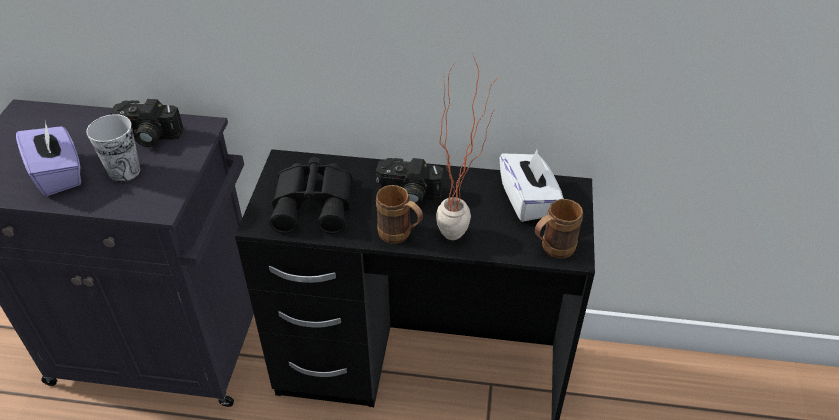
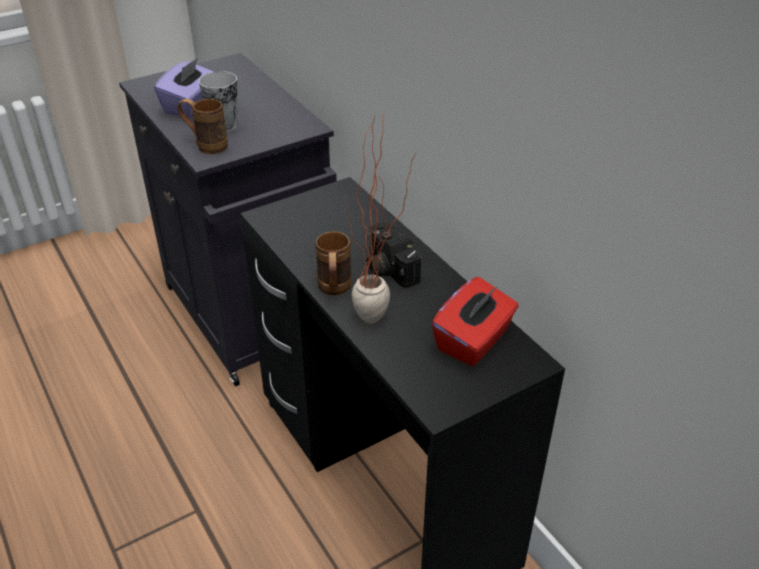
camera: 50 degrees right, 5 degrees down
camera [110,99,184,147] -> none
black binoculars [270,157,353,234] -> none
white tissue box [499,149,564,222] -> red tissue box [432,277,519,366]
brown mug [535,199,583,258] -> brown mug moved to [177,99,228,154]

